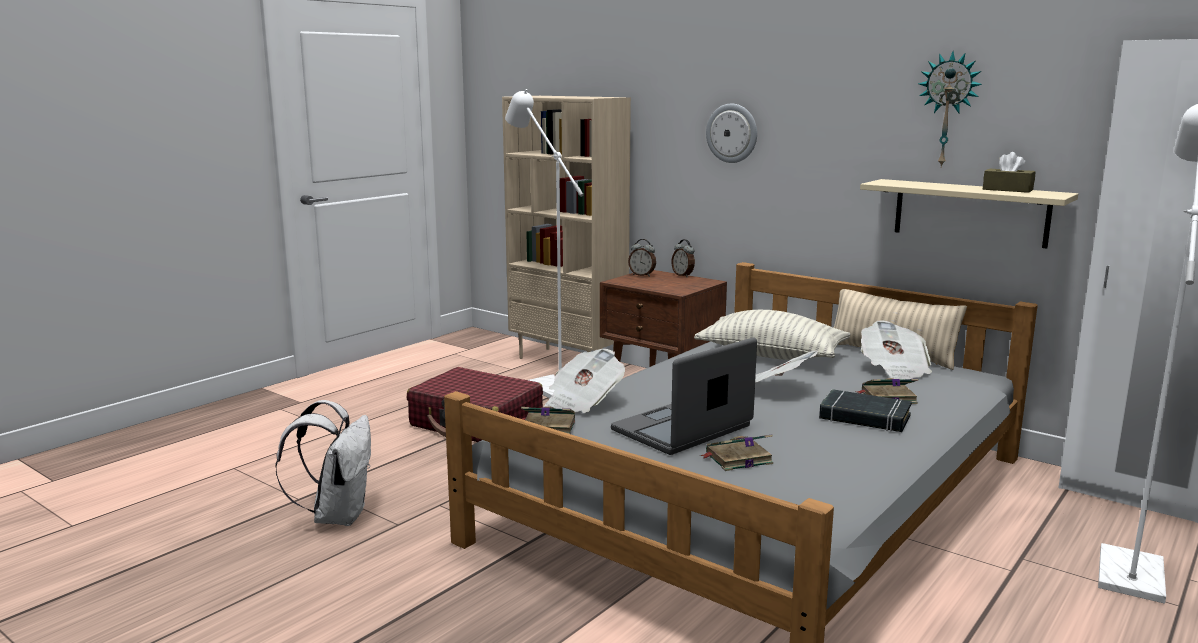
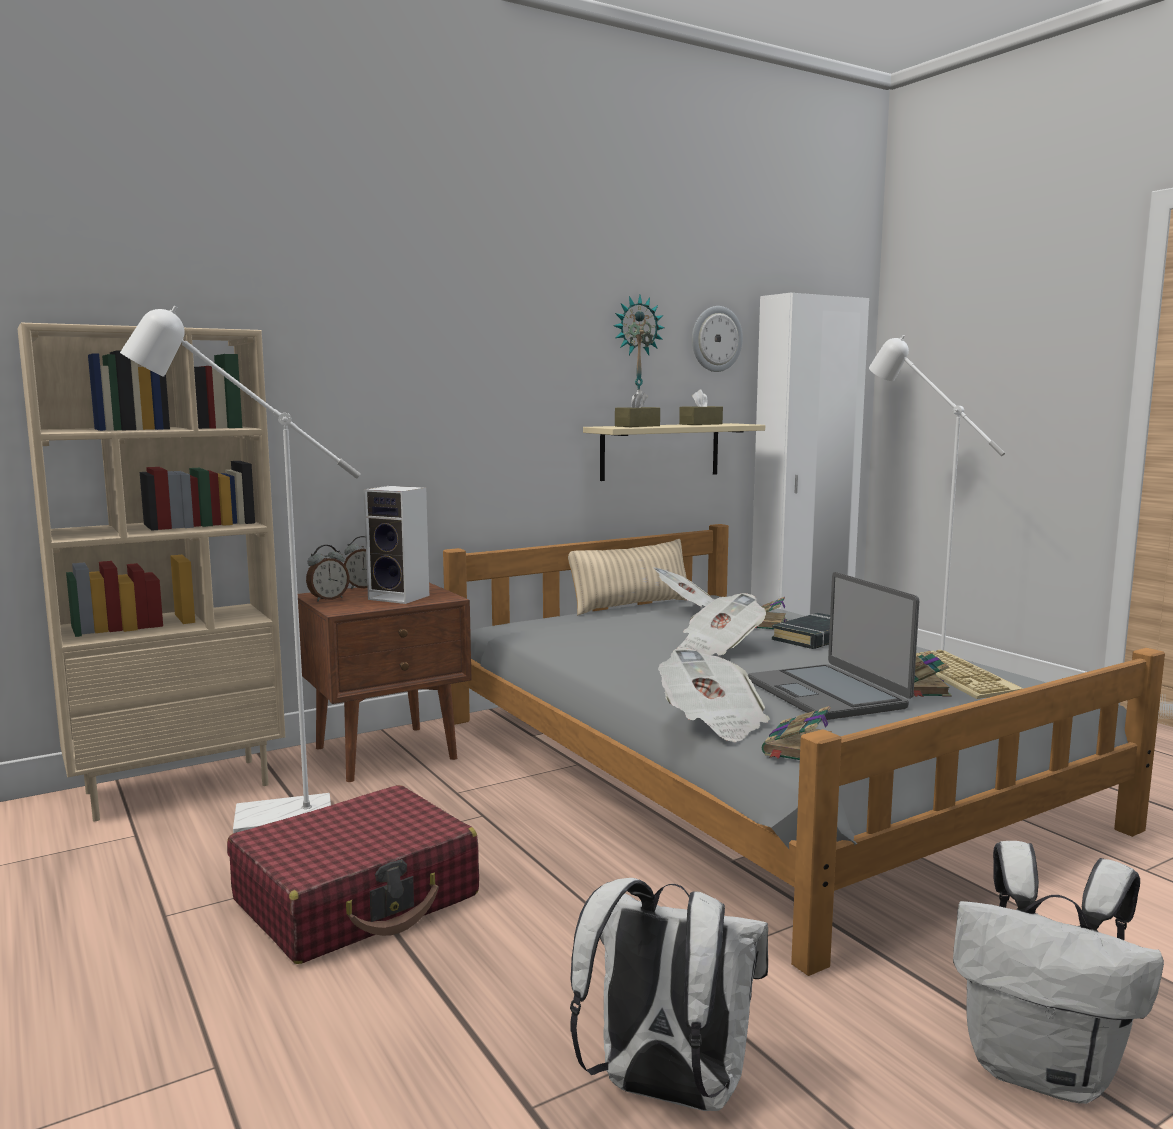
camera: 70 degrees left, 5 degrees down
pillow [694,310,851,360] -> none
wall clock [706,104,757,163] -> wall clock moved to [692,306,743,372]
none -> speaker [363,486,429,604]
none -> brown tissue box [615,390,660,427]
none -> keyboard [916,650,1024,699]
none -> white backpack [953,841,1164,1104]

